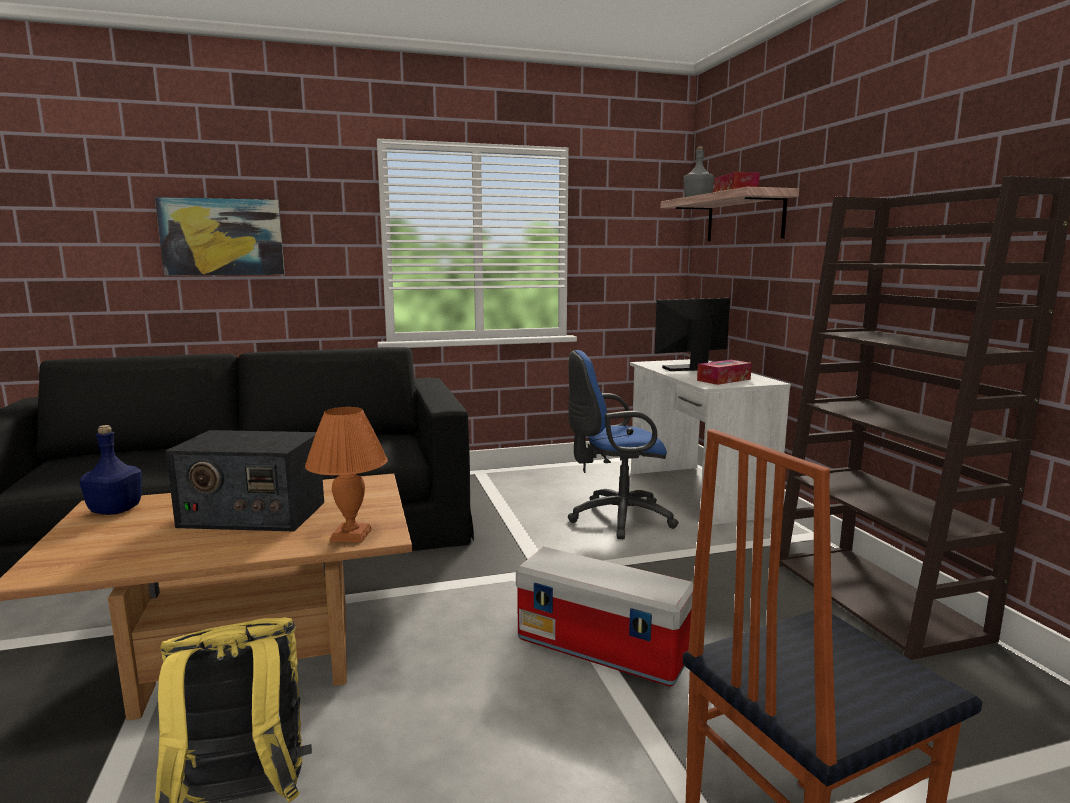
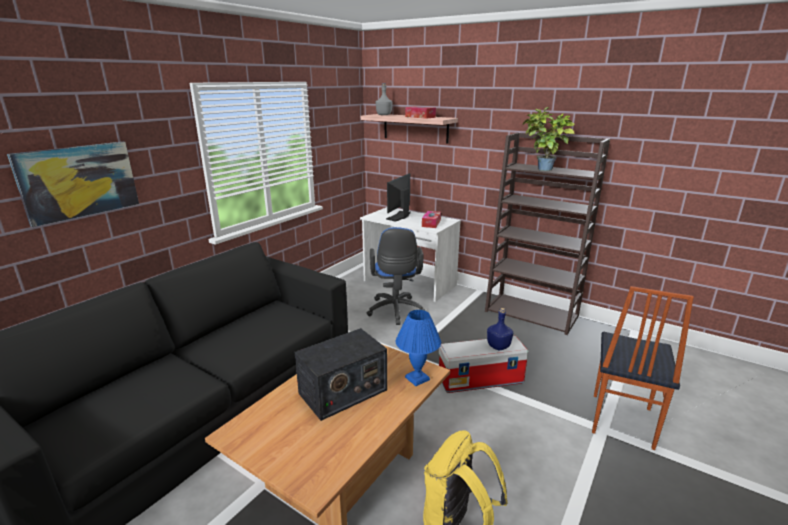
camera: 40 degrees left, 10 degrees up
blue bottle [79,425,142,515] -> blue bottle moved to [487,308,513,350]
orange table lamp [305,407,388,542] -> blue table lamp [396,310,441,386]
blue office chair [568,350,678,539] -> blue office chair turned 45 degrees counterclockwise [367,227,425,325]
none -> potted plant [523,107,575,171]

